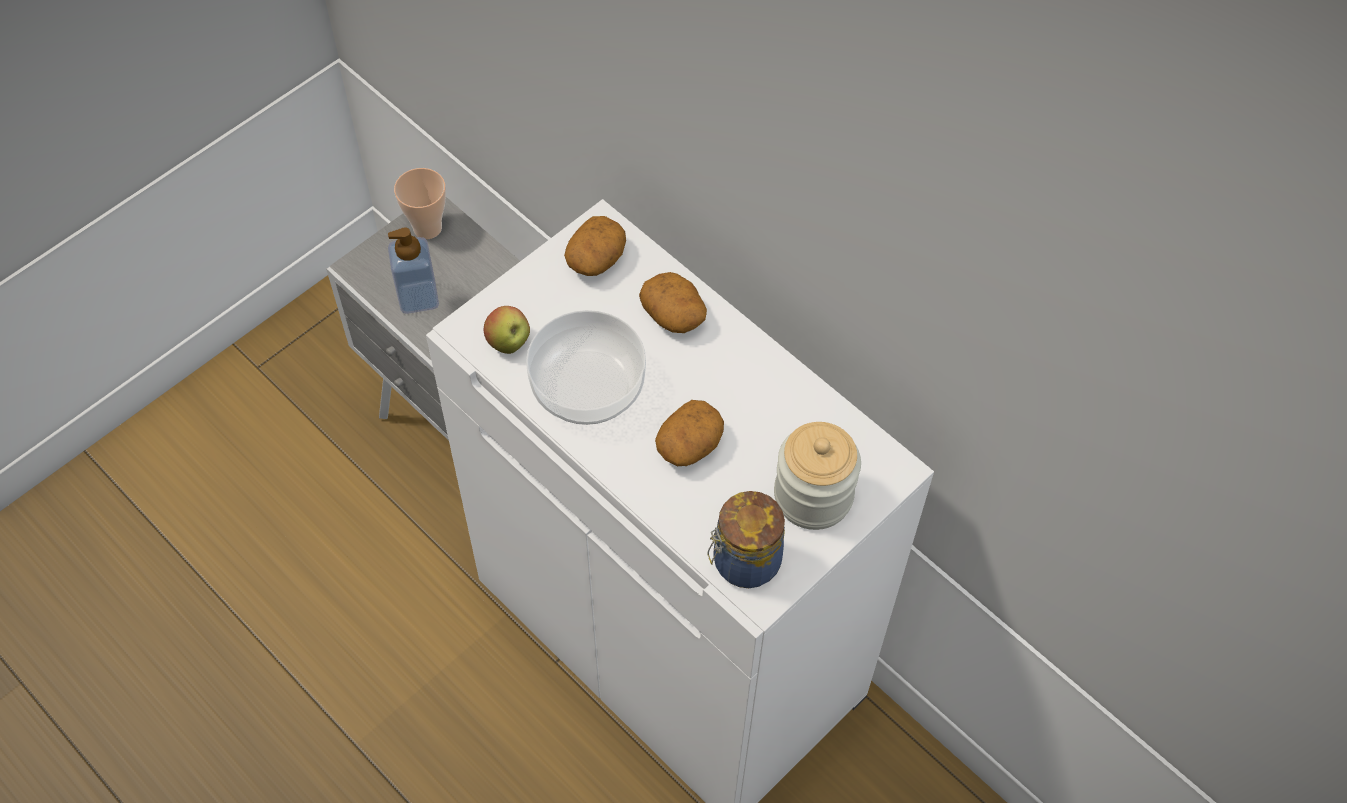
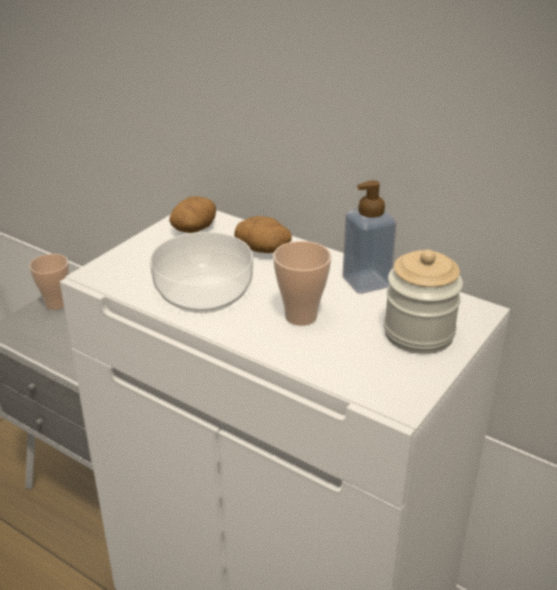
camera: 10 degrees left, 25 degrees down
soap dispenser [388,228,439,314] -> soap dispenser moved to [342,180,397,294]
apple [484,306,530,354] -> none
potato [655,400,724,466] -> cup [273,241,332,326]
jar [707,491,785,588] -> none

